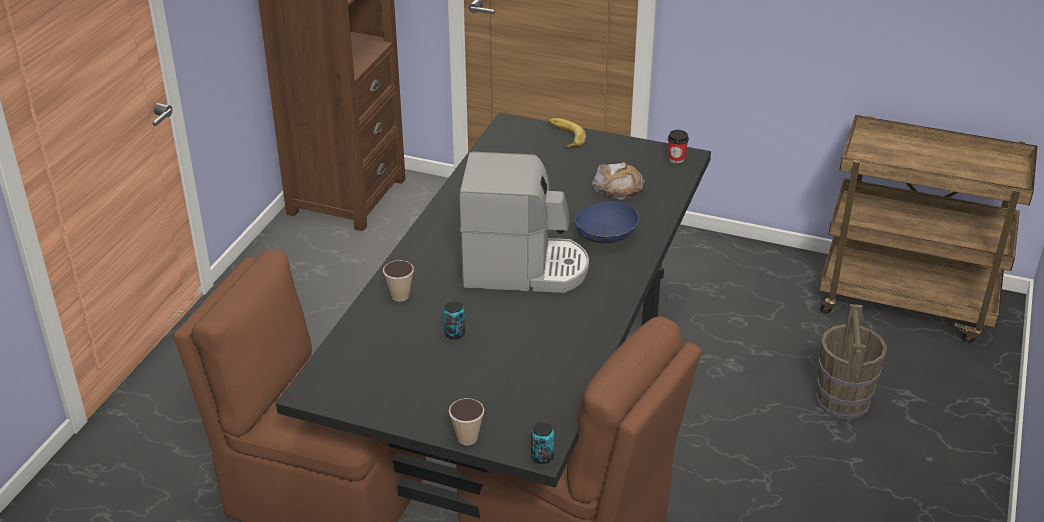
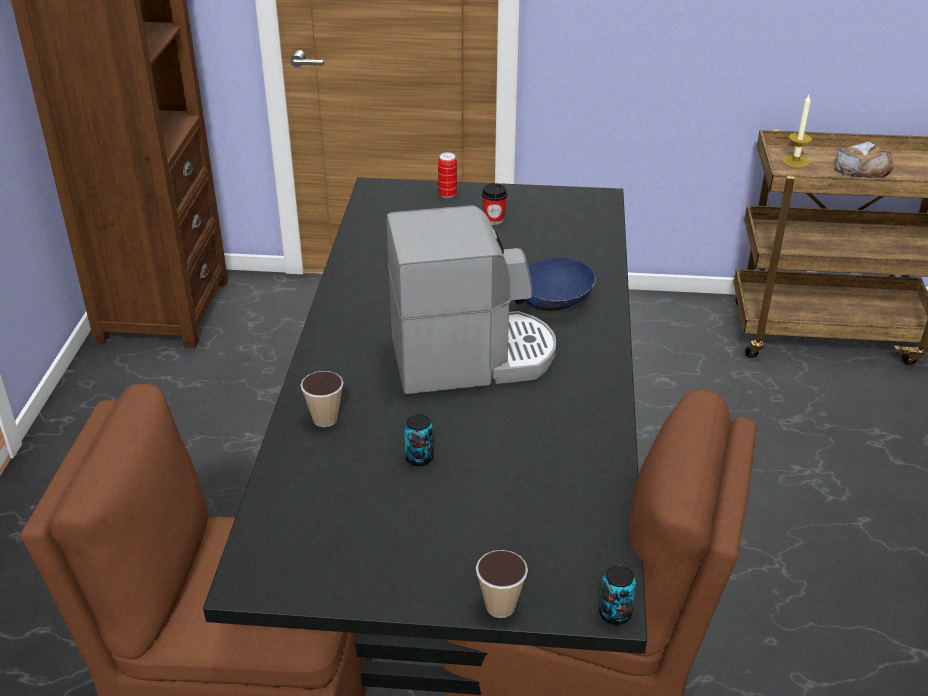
camera: 15 degrees left, 0 degrees up
banana [549,118,586,148] -> can [438,153,457,198]
bread [592,162,645,200] -> bread moved to [834,142,894,178]
cup [668,130,689,164] -> cup moved to [482,183,507,225]
brown bucket [816,304,887,420] -> none
none -> candle [782,95,812,168]

